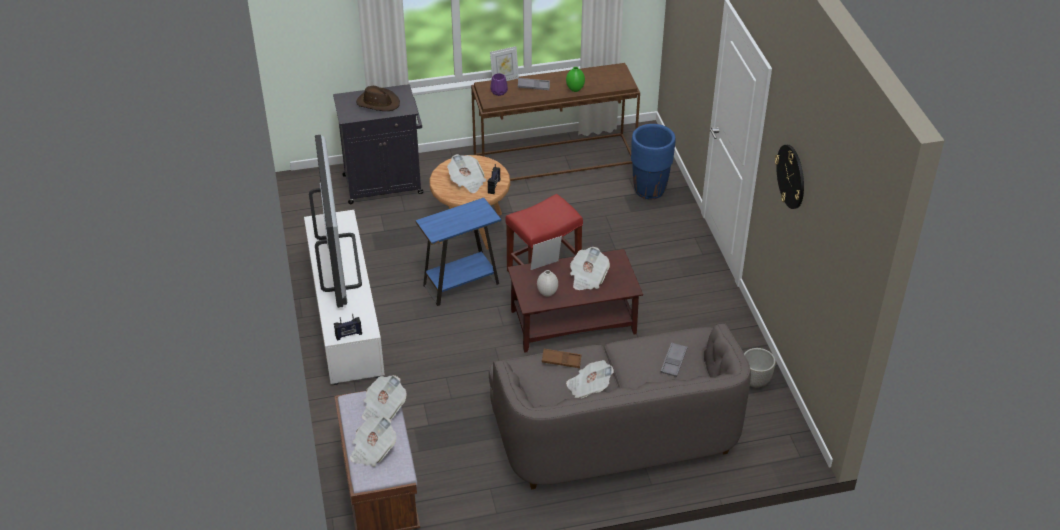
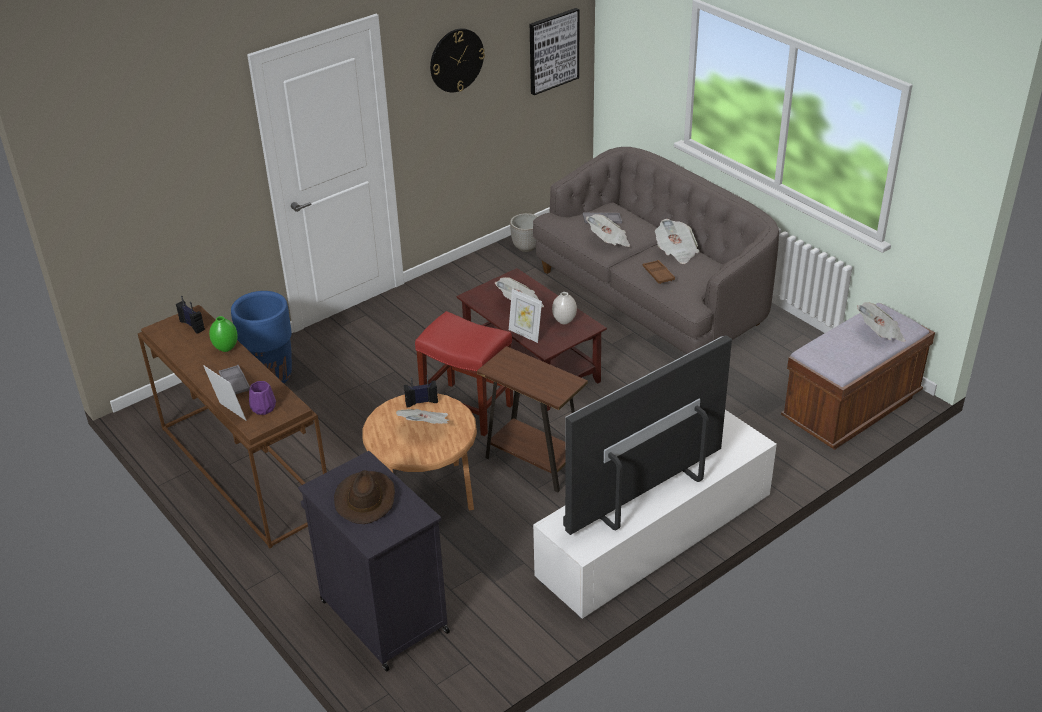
camera: 115 degrees left, 5 degrees down
radio [334,314,362,341] -> radio moved to [176,296,205,334]
newspaper [362,375,406,421] -> newspaper moved to [586,214,630,247]
blue side table [415,198,501,306] -> brown side table [477,346,588,493]
none -> picture [530,8,580,95]

